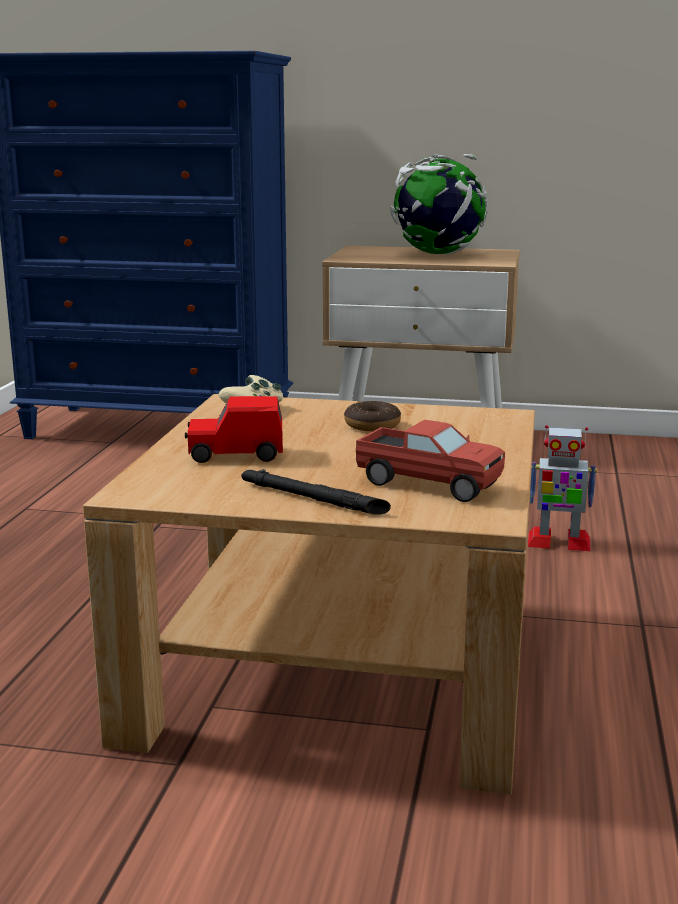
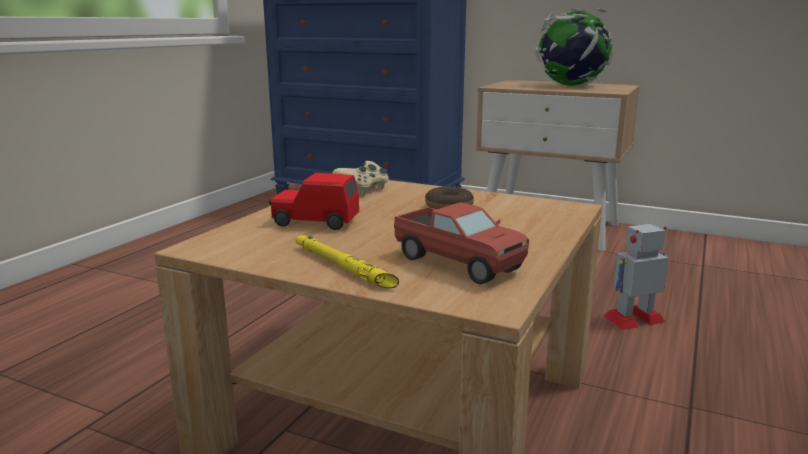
camera: 15 degrees right, 0 degrees up
black flashlight [241,469,391,515] -> yellow flashlight [295,235,399,288]
toy robot [528,425,597,551] -> toy robot turned 135 degrees clockwise [603,224,668,330]

